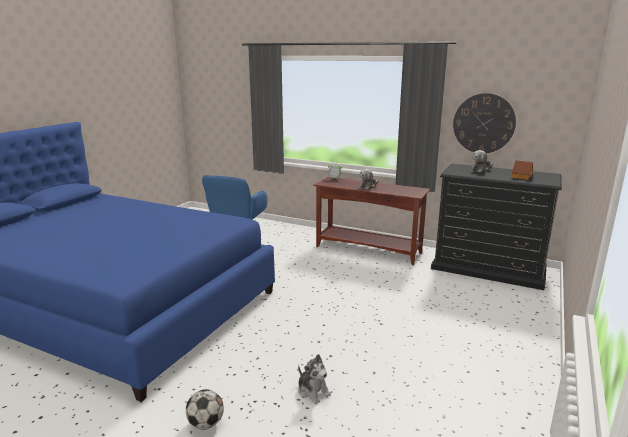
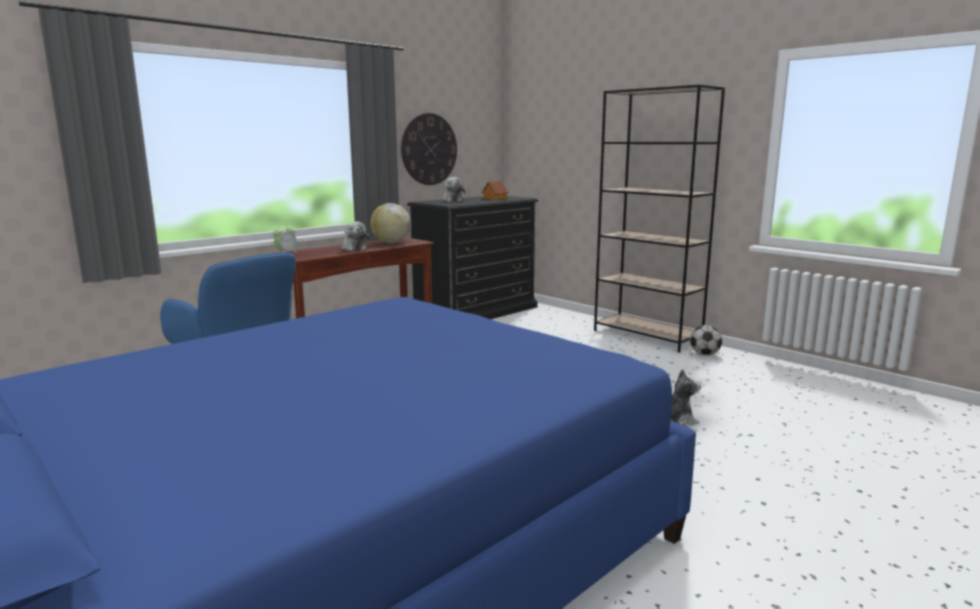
camera: 70 degrees left, 5 degrees down
football [186,389,224,430] -> football moved to [690,325,722,356]
none -> globe [370,203,410,243]
none -> beige bookcase [594,85,725,353]

